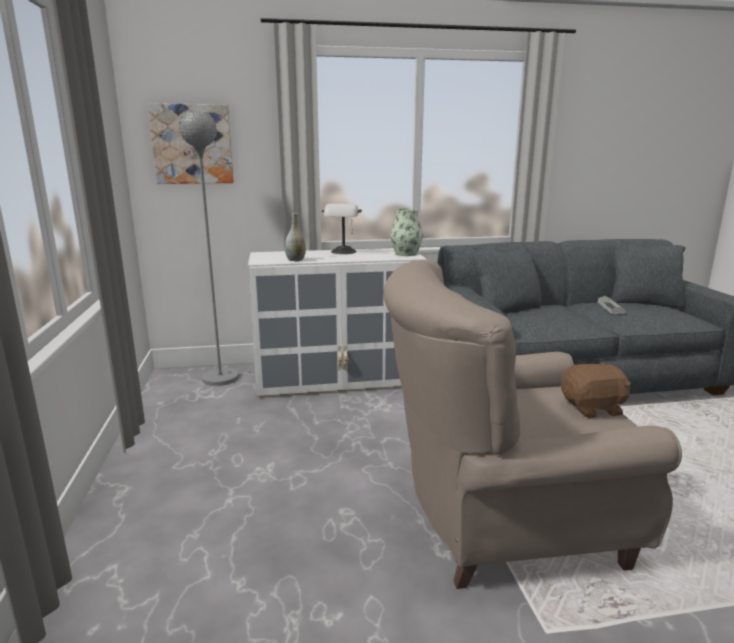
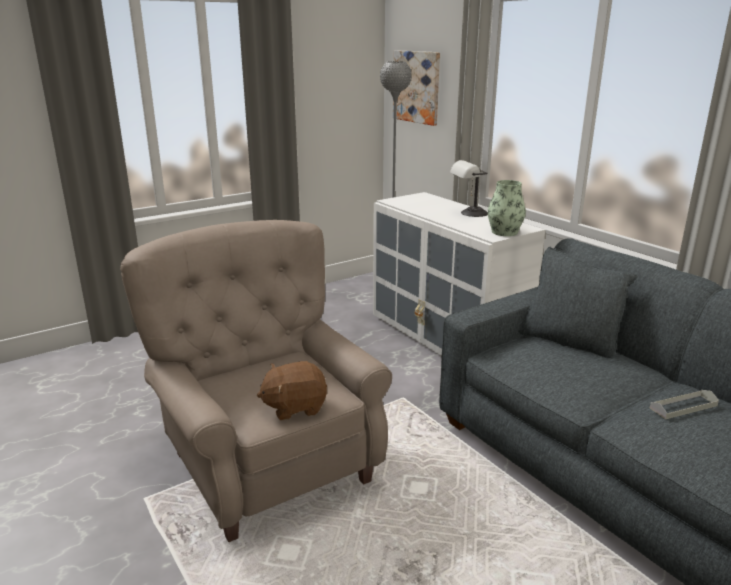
camera: 65 degrees right, 5 degrees up
grey vase [285,213,306,262] -> none
brown plush toy [561,362,631,418] -> brown plush toy turned 105 degrees clockwise [257,361,327,421]

